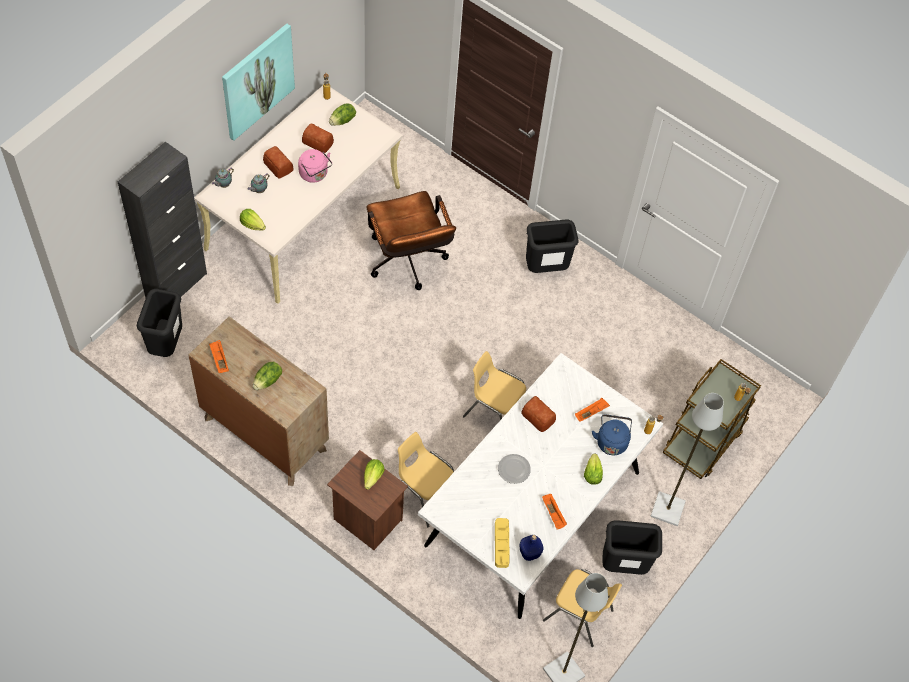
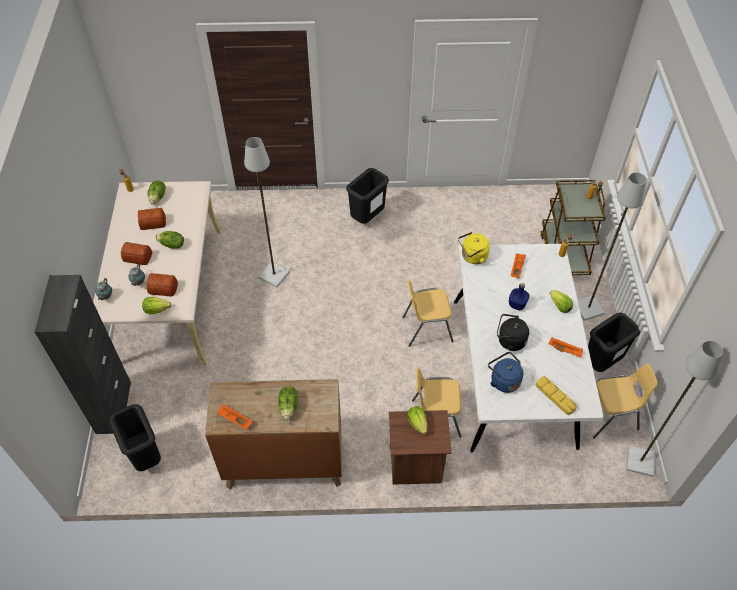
camera: 35 degrees left, 5 degrees down
picture [222,24,295,141] -> none
pink kettle [298,149,332,183] -> lettuce [156,231,184,249]
brown office chair [367,191,456,290] -> grey floor lamp [244,137,290,287]
plate [498,454,531,484] -> black kettle [497,314,529,351]
blue bottle [520,535,543,561] -> blue bottle moved to [509,283,529,310]
bread [521,396,556,432] -> bread moved to [146,273,178,297]
blue kettle [592,414,632,455] -> blue kettle moved to [488,352,523,393]
none -> yellow kettle [458,232,490,264]

